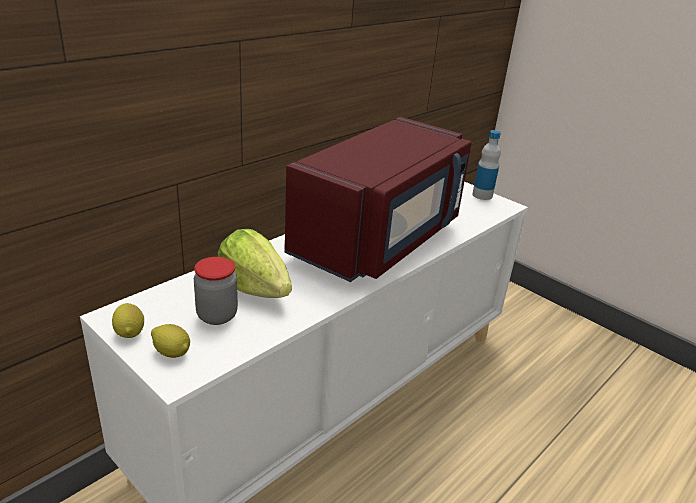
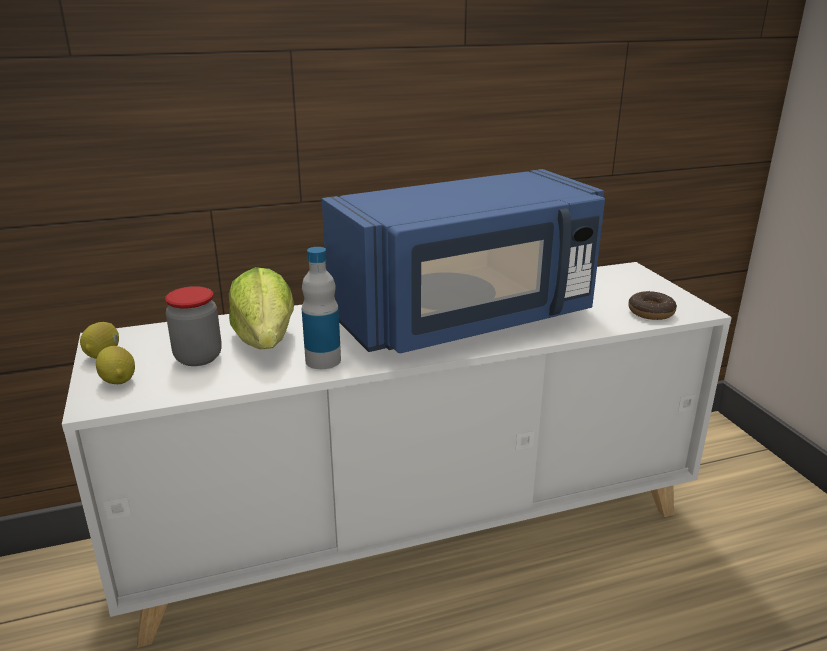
camera: 30 degrees right, 5 degrees down
red microwave [285,117,472,282] -> blue microwave [322,169,605,353]
bottle [472,130,501,200] -> bottle moved to [302,247,341,369]
none -> donut [628,291,677,320]

